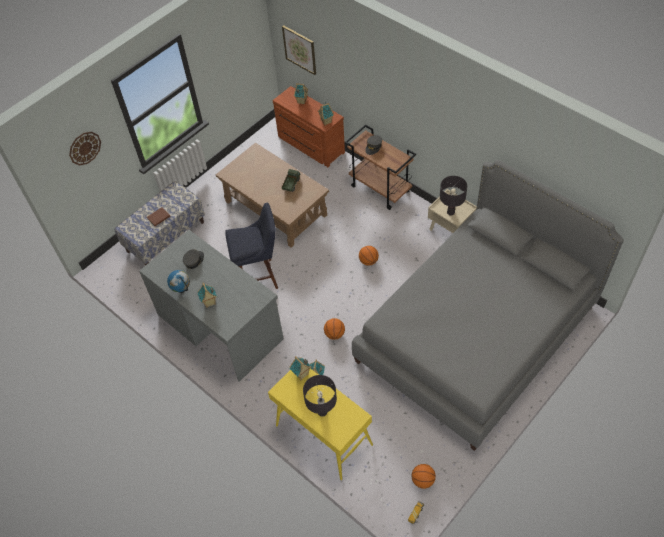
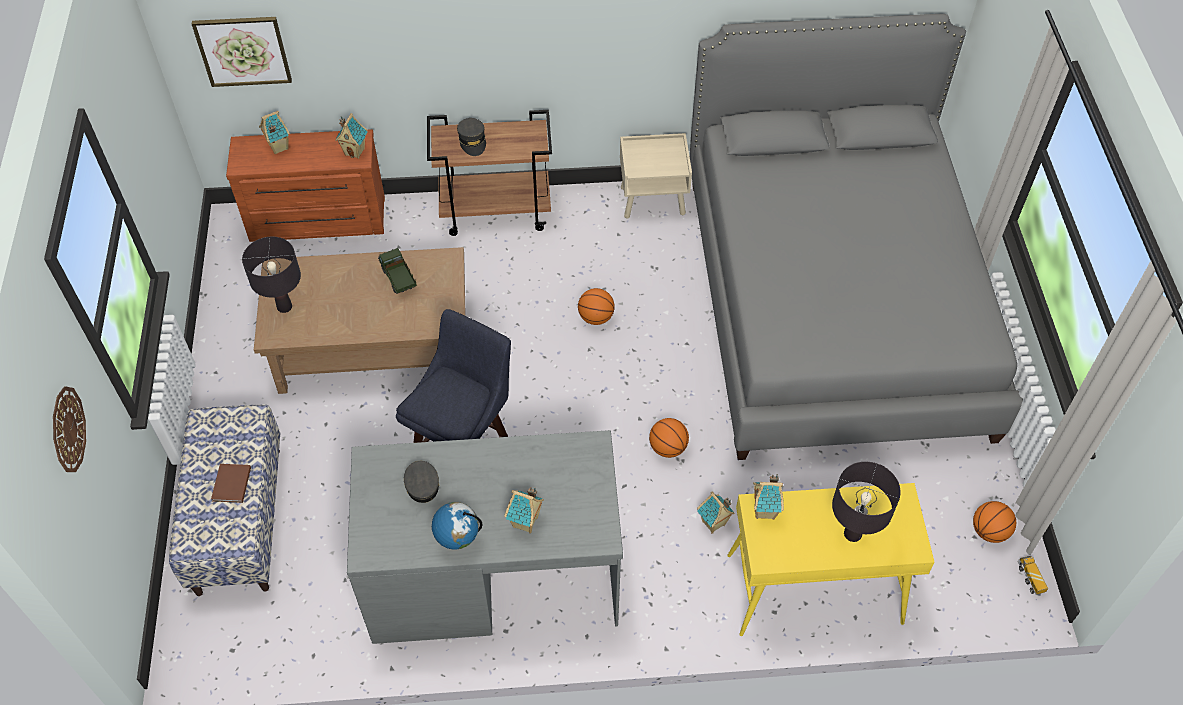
camera: 50 degrees left, 0 degrees up
black table lamp [440,176,467,216] -> black table lamp moved to [242,237,301,313]

